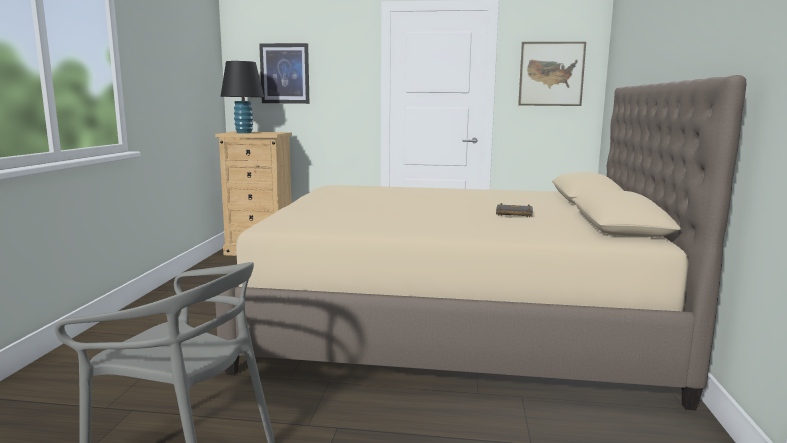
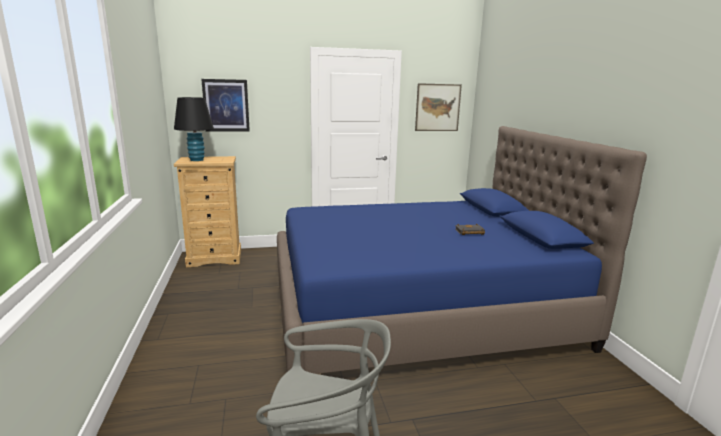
camera: 20 degrees left, 5 degrees up
beige bed [215,75,747,410] -> blue bed [277,126,647,374]

